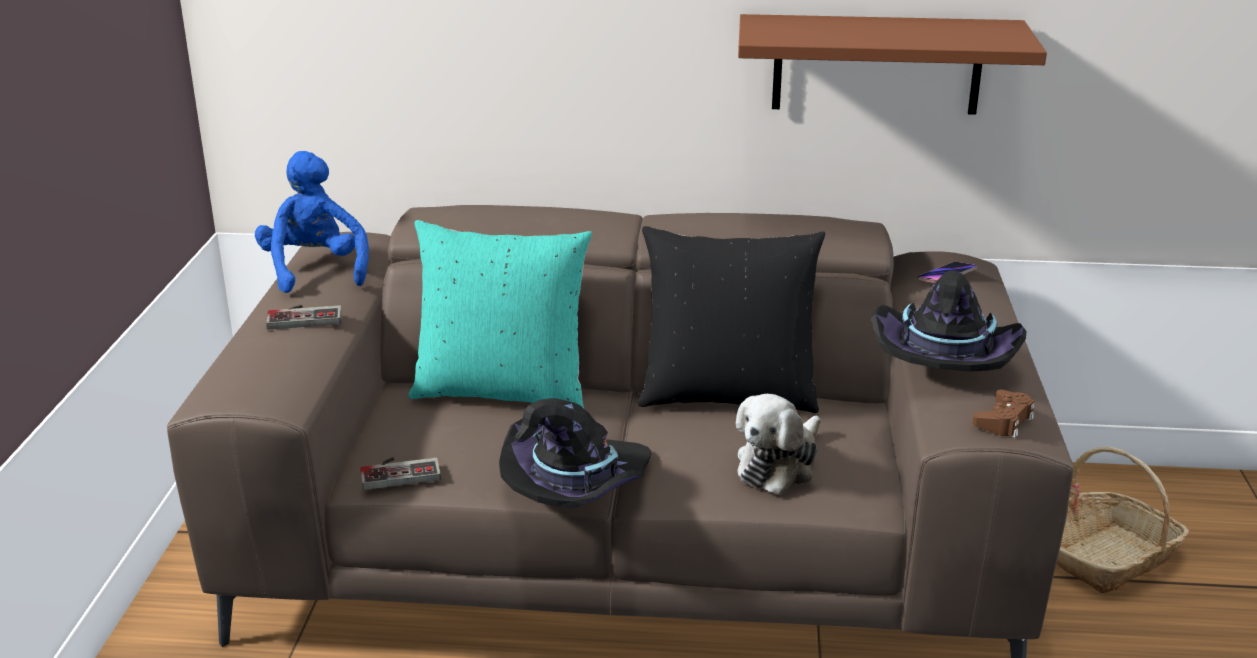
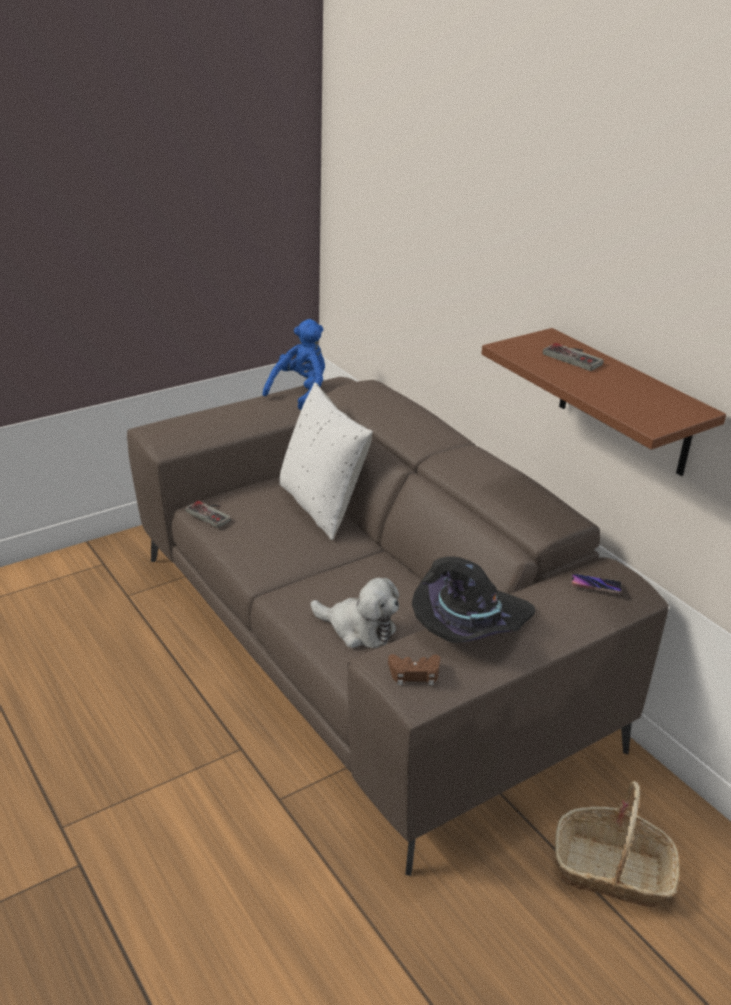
camera: 50 degrees right, 5 degrees up
game controller [266,305,342,330] -> game controller moved to [543,343,604,371]
turquoise pillow [408,220,592,408] -> white pillow [280,383,373,540]
black hat [499,398,651,509] -> none
black pillow [637,226,825,413] -> none
plush toy [736,394,821,495] -> plush toy turned 150 degrees counterclockwise [311,578,399,648]

